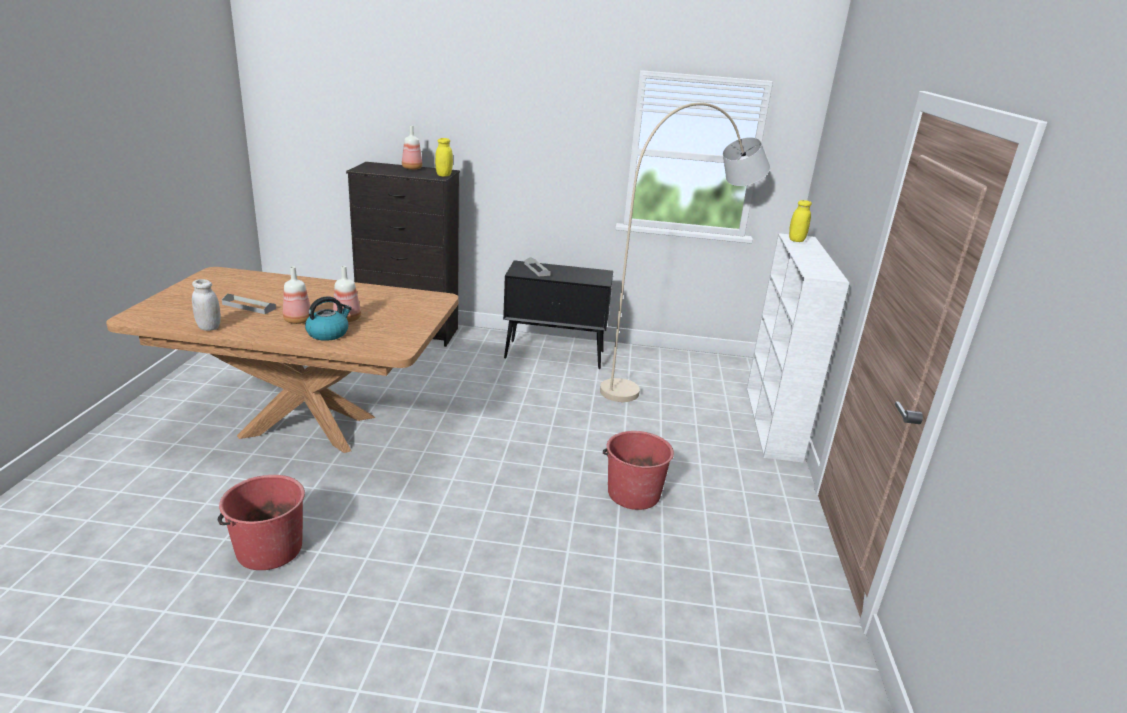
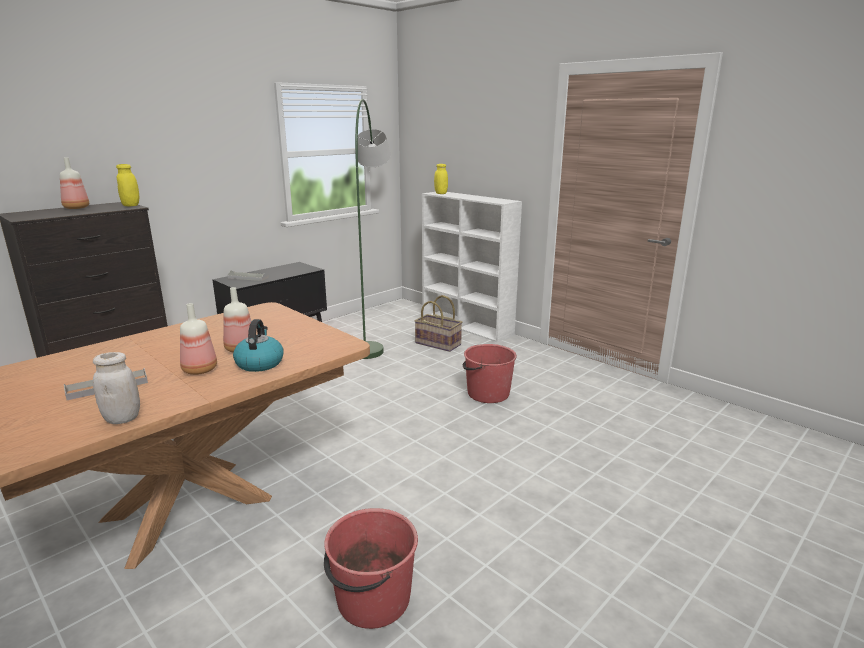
camera: 50 degrees left, 5 degrees down
beige floor lamp [600,102,770,402] -> green floor lamp [355,99,391,359]
none -> basket [414,295,462,352]

